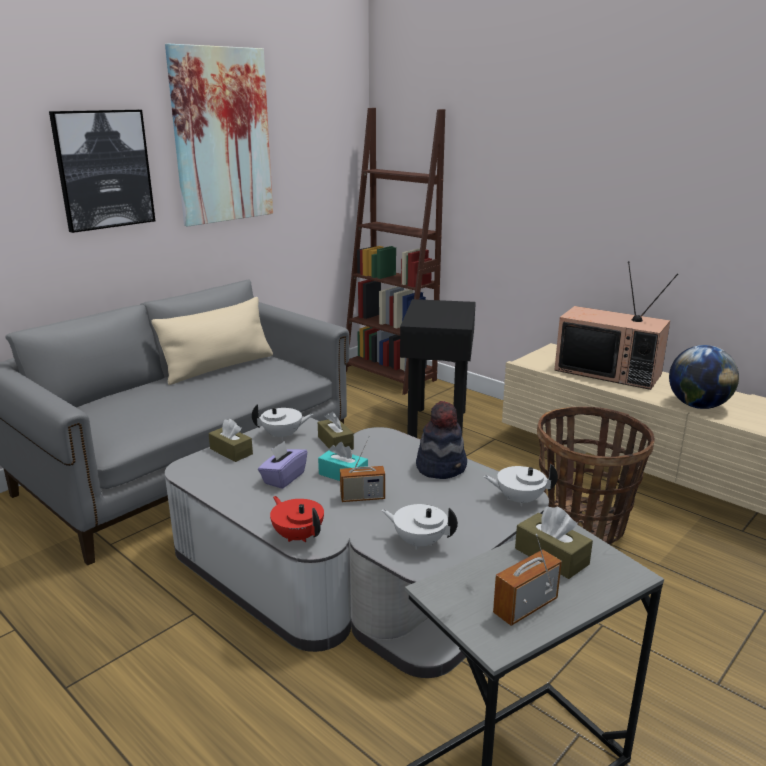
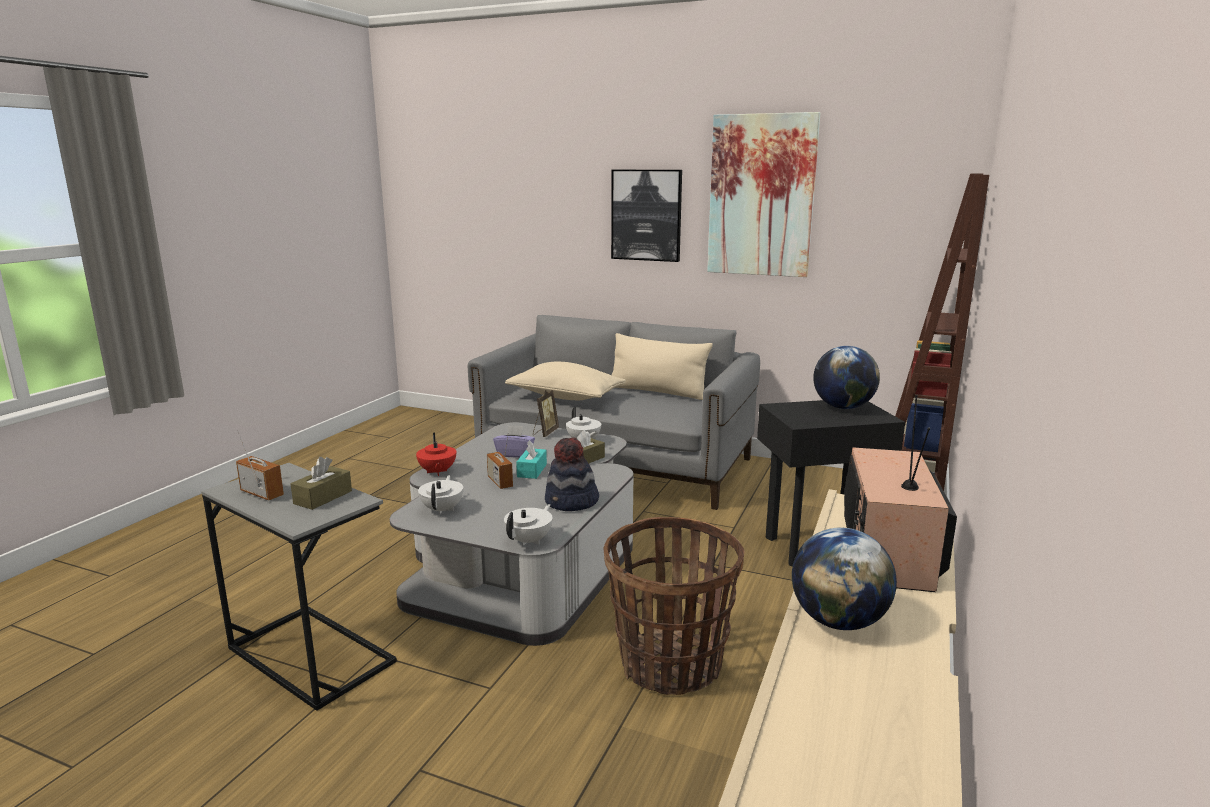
camera: 70 degrees right, 5 degrees down
brown tissue box [208,419,253,462] -> picture frame [533,390,559,437]
red teapot [270,496,324,542] -> red teapot turned 135 degrees clockwise [416,433,456,476]
white teapot [483,463,558,507] -> white teapot turned 45 degrees clockwise [504,504,553,546]
none -> beige pillow [505,362,626,400]
none -> globe [813,346,880,409]

